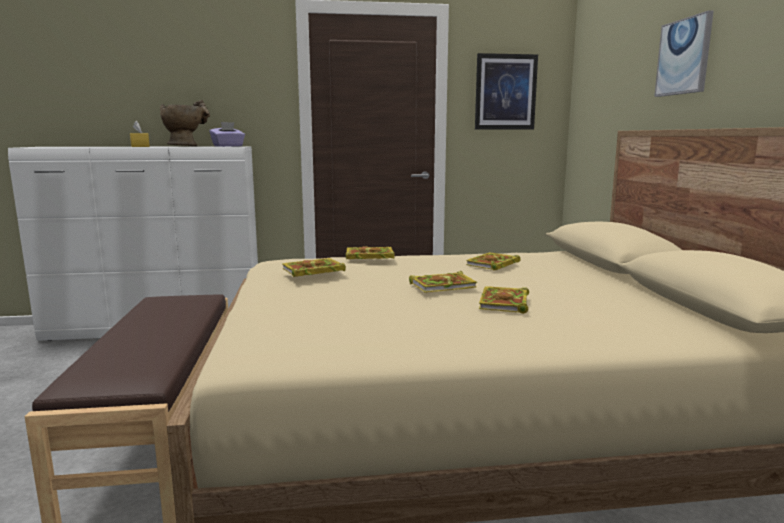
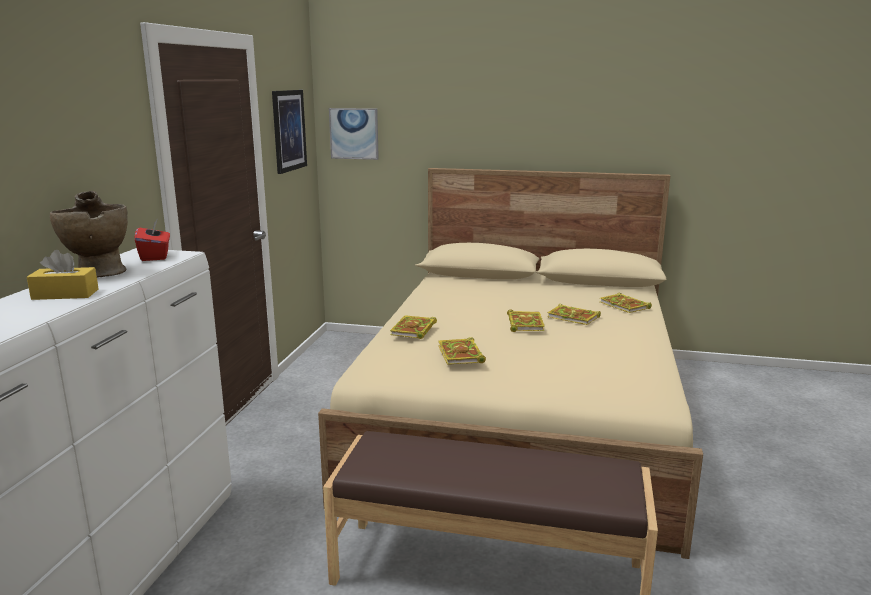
camera: 70 degrees left, 5 degrees up
purple tissue box [209,122,245,147] -> red tissue box [135,220,170,261]
book [466,252,521,271] -> book moved to [600,293,652,313]
picture [654,10,714,97] -> picture moved to [329,108,379,160]

